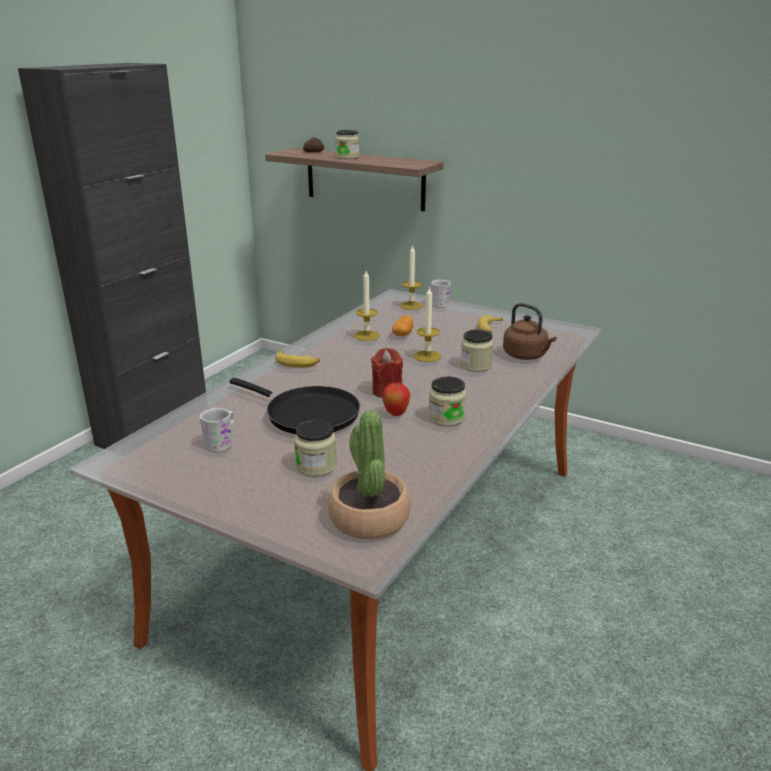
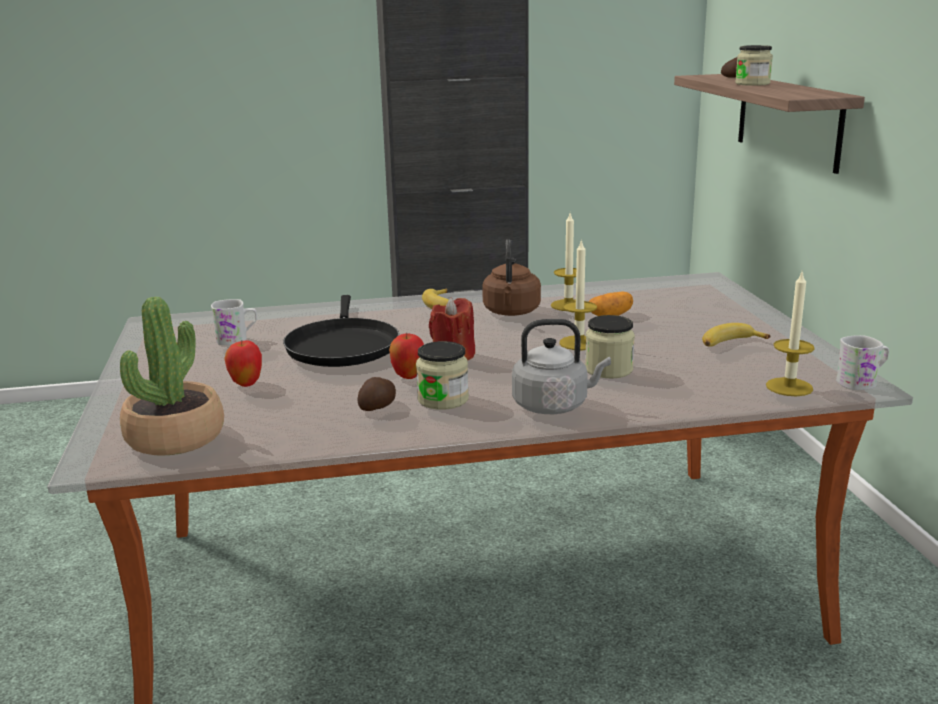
camera: 50 degrees right, 5 degrees down
jar [294,420,337,476] -> apple [224,340,262,387]
candle [400,245,423,310] -> candle moved to [766,272,815,396]
white mug [431,280,451,307] -> white mug moved to [836,335,889,390]
brown kettle [503,303,556,360] -> brown kettle moved to [482,239,541,316]
none -> potato [358,377,396,411]
none -> grey kettle [512,319,611,414]

